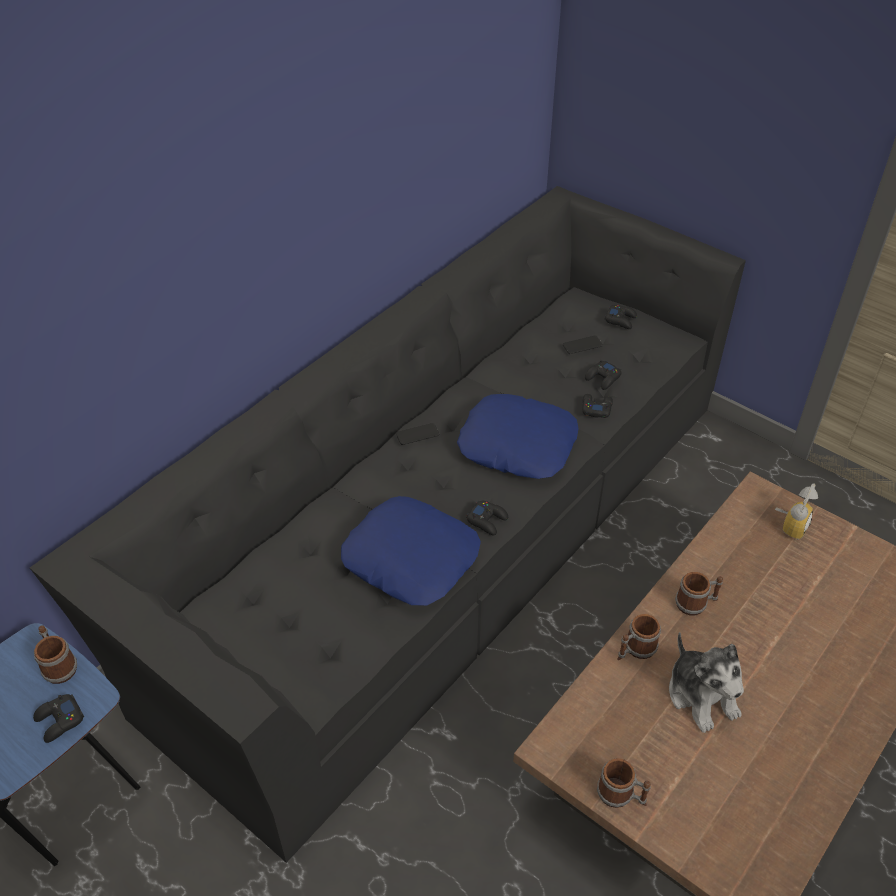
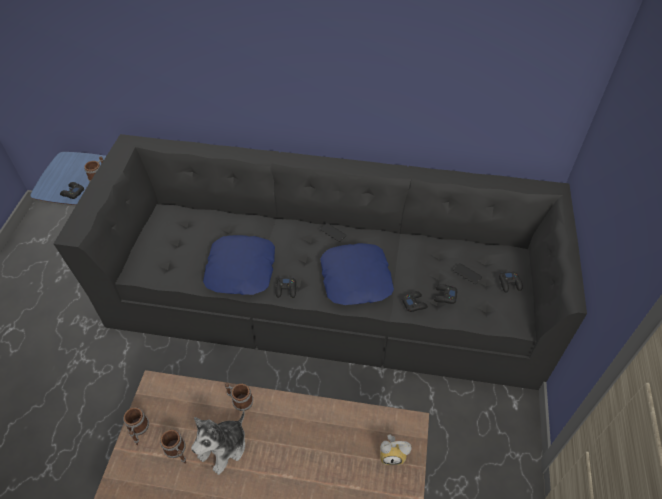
camera: 60 degrees right, 5 degrees up
mug [675,572,723,616] -> mug moved to [160,430,186,464]

